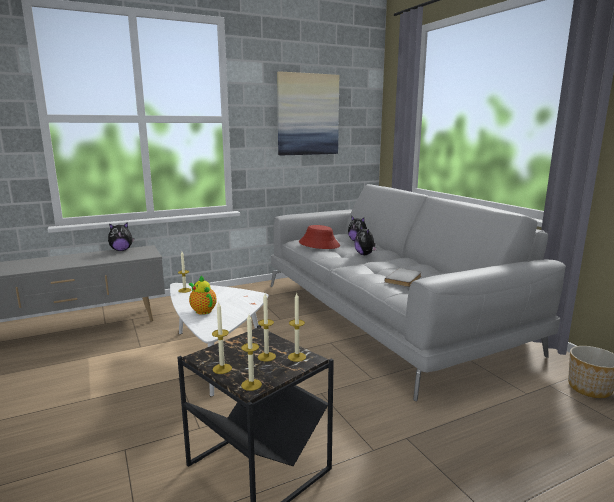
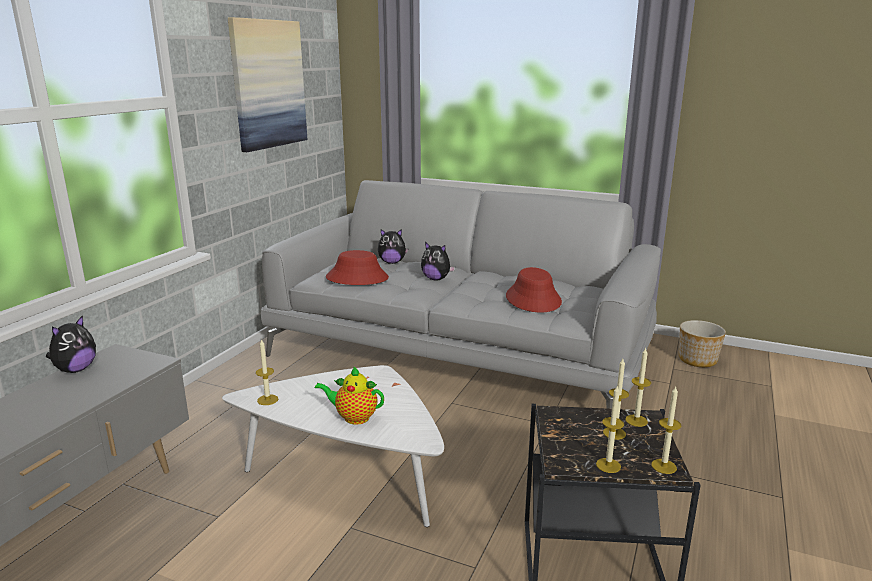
camera: 40 degrees left, 5 degrees up
grey book [385,268,422,287] -> red hat [506,267,562,312]

